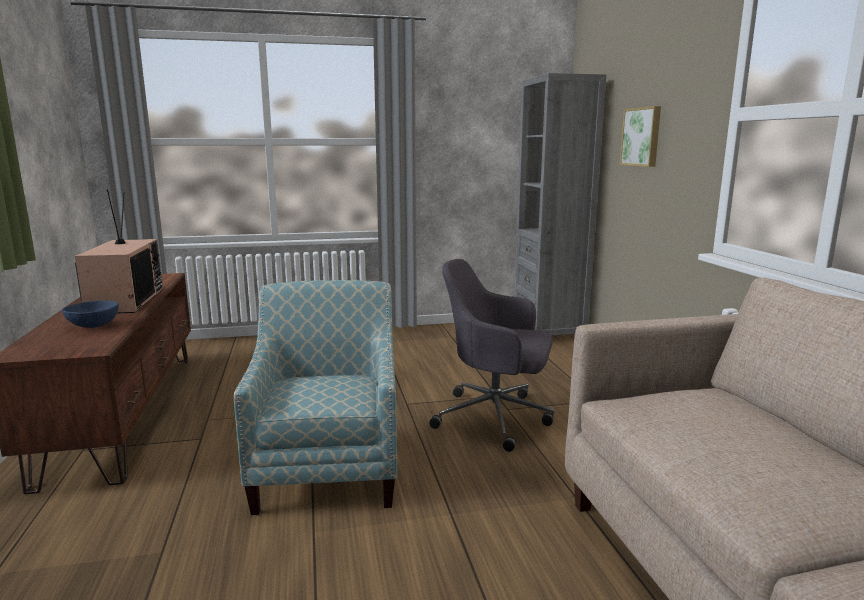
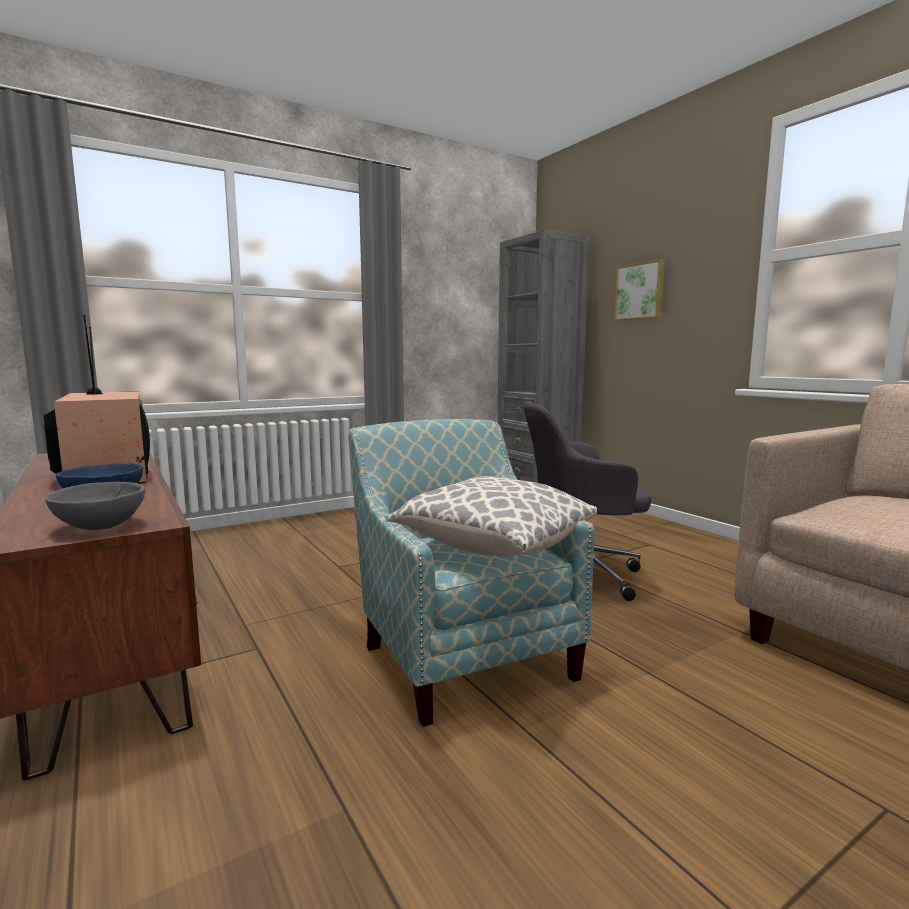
camera: 20 degrees left, 5 degrees down
none -> grey bowl [45,482,145,530]
none -> pillow [386,476,597,556]

